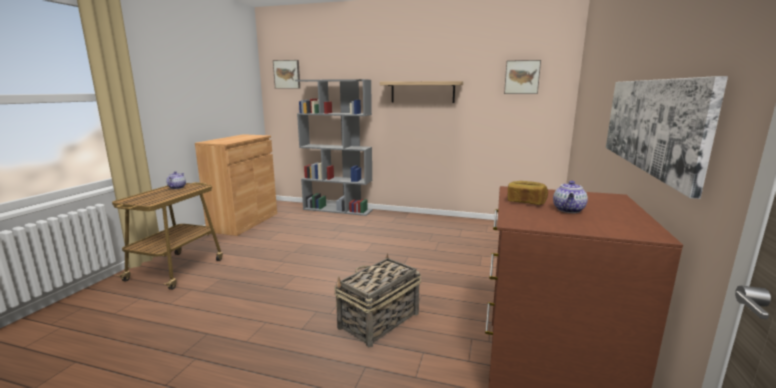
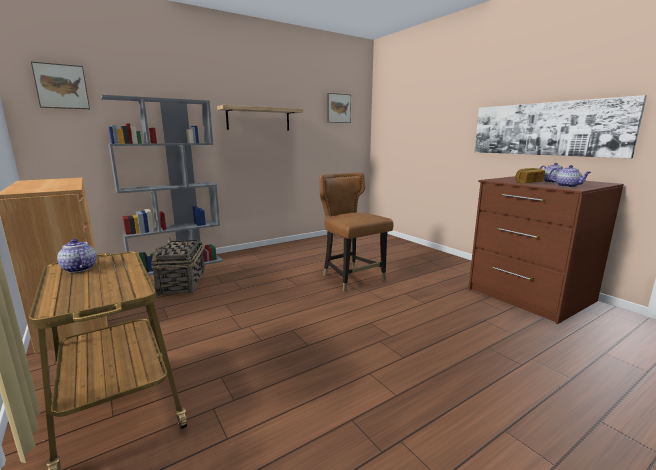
camera: 50 degrees left, 0 degrees up
basket [334,253,421,347] -> basket moved to [151,237,205,296]
none -> brown chair [319,173,394,291]
none -> teapot [549,165,591,187]

